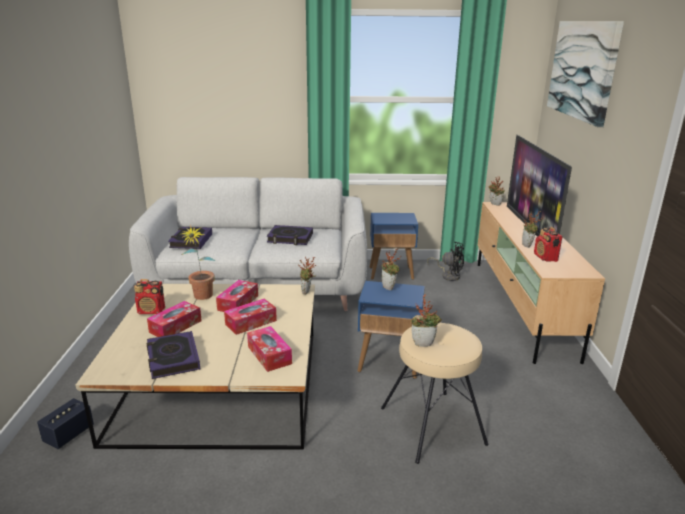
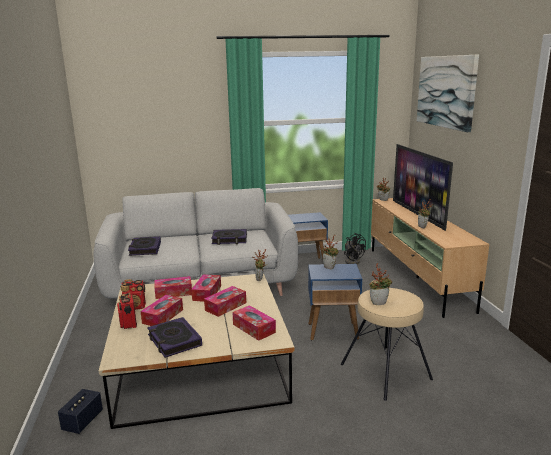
camera: 10 degrees left, 5 degrees down
potted plant [181,225,215,300] -> tissue box [154,276,192,299]
black fan [427,242,464,281] -> black fan turned 45 degrees clockwise [344,233,366,264]
radio [534,227,563,262] -> radio moved to [117,292,137,329]

